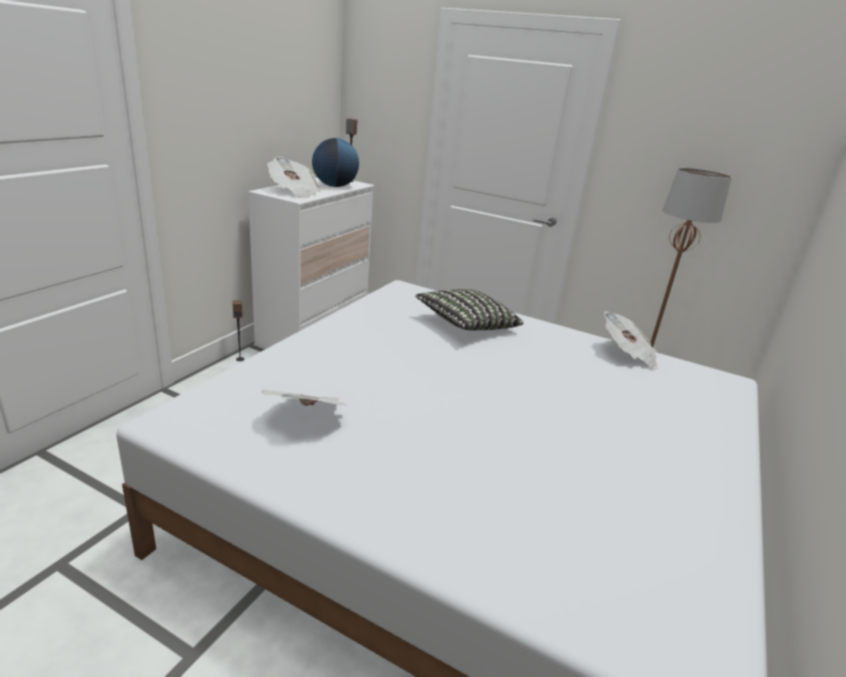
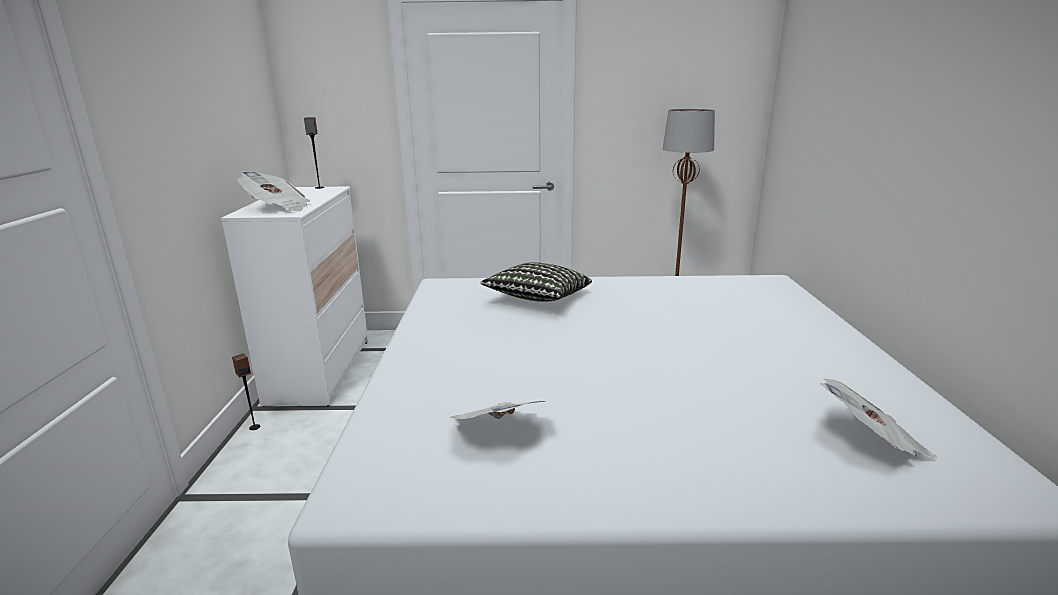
camera: 25 degrees left, 5 degrees down
globe [312,138,359,187] -> none
newspaper [604,311,657,369] -> newspaper moved to [820,379,938,458]

